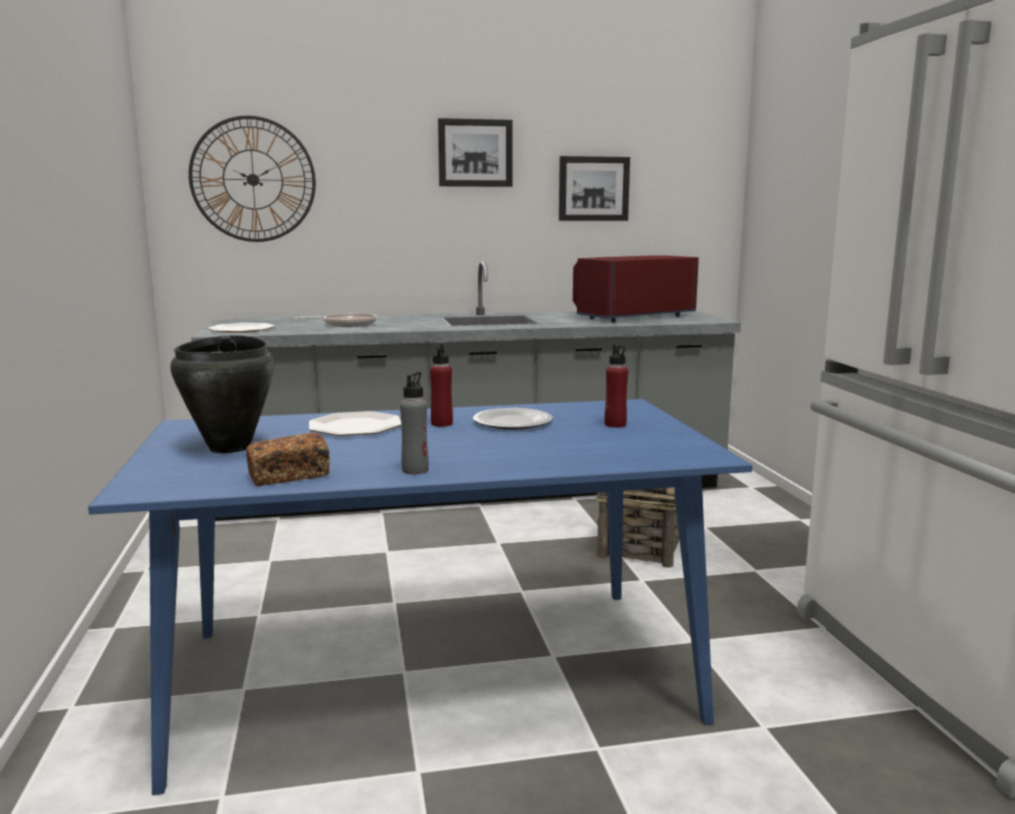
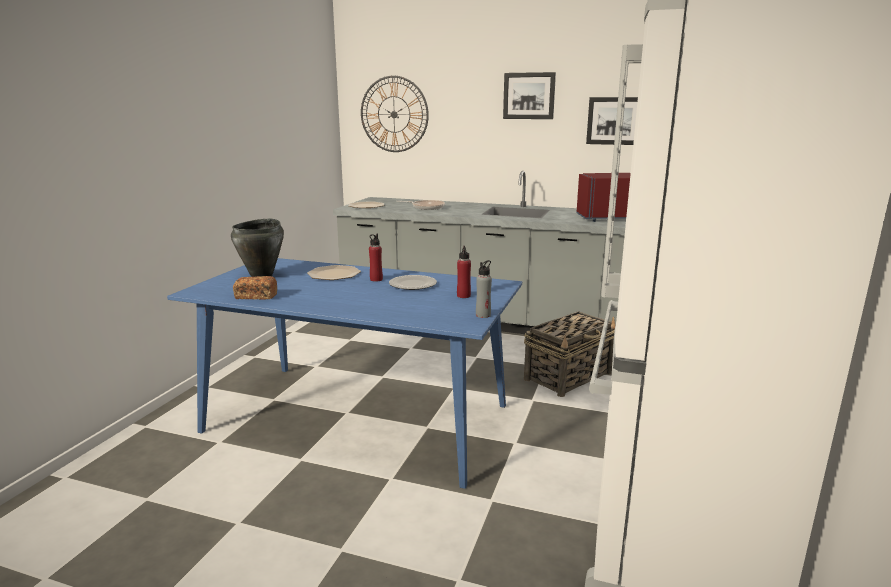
camera: 30 degrees right, 5 degrees up
grey bottle [400,372,429,474] -> grey bottle moved to [476,260,492,318]

